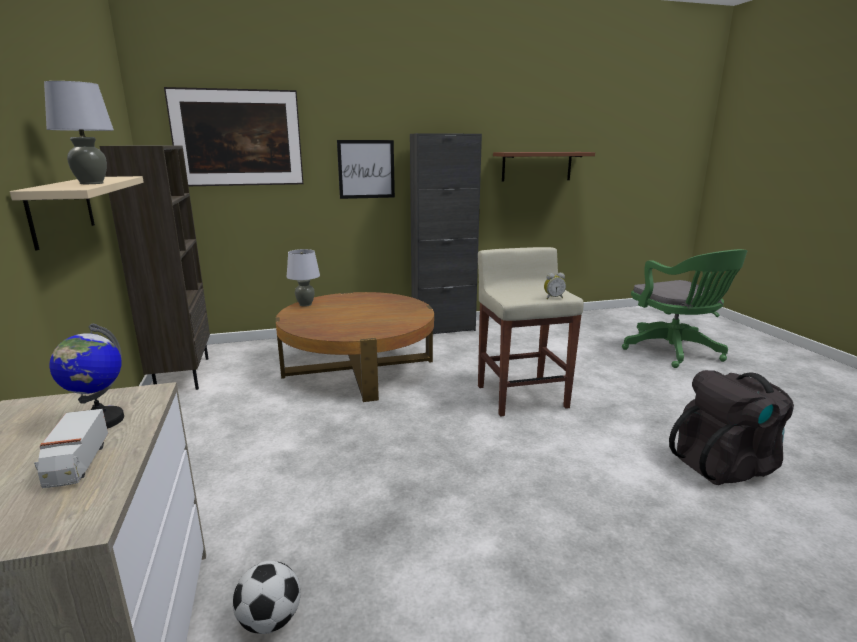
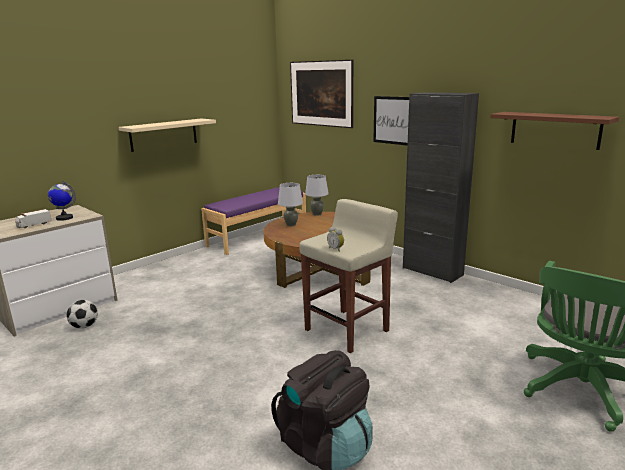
camera: 60 degrees right, 0 degrees up
grey table lamp [44,81,114,184] -> grey table lamp moved to [278,183,303,226]
brown bookcase [100,146,210,390] -> purple bench [201,187,306,255]

